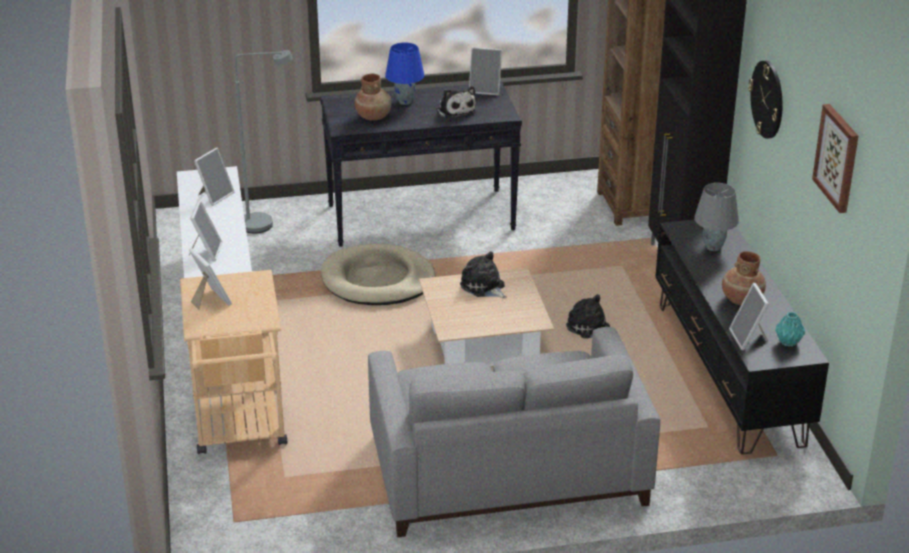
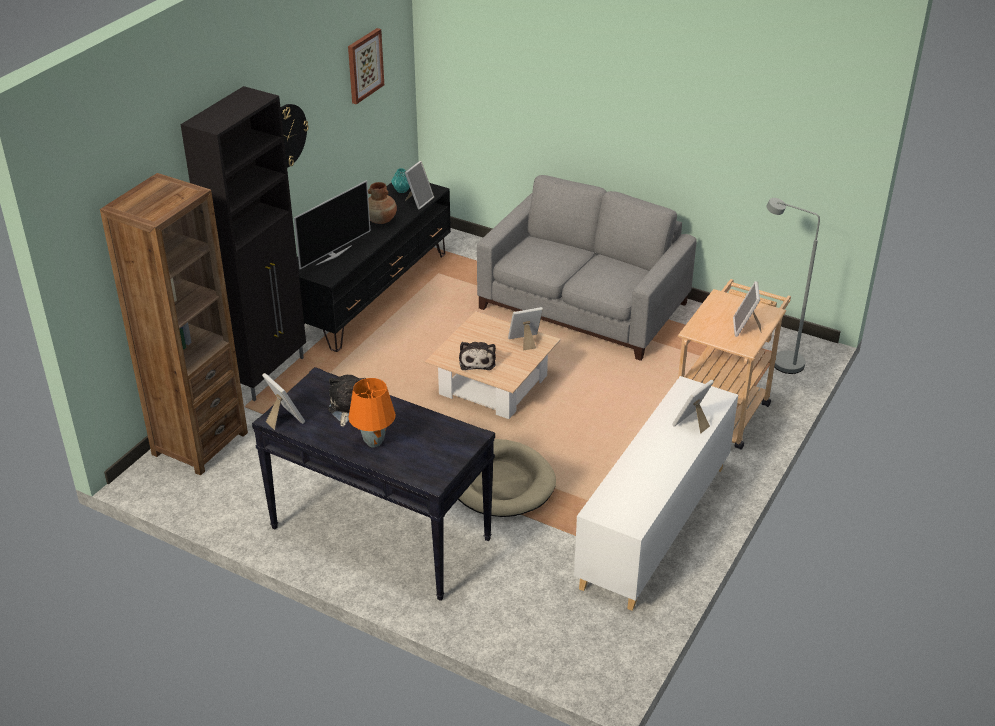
camera: 140 degrees left, 5 degrees up
picture frame [194,148,234,206] -> picture frame moved to [508,307,543,351]
grey floor lamp [235,50,293,233] -> grey floor lamp moved to [767,198,820,374]
brown vase [355,74,392,121] -> none
blue table lamp [385,43,424,105] -> orange table lamp [348,378,396,447]
plush toy [566,294,610,339] -> none
grey table lamp [694,183,739,251] -> television [294,180,370,269]

